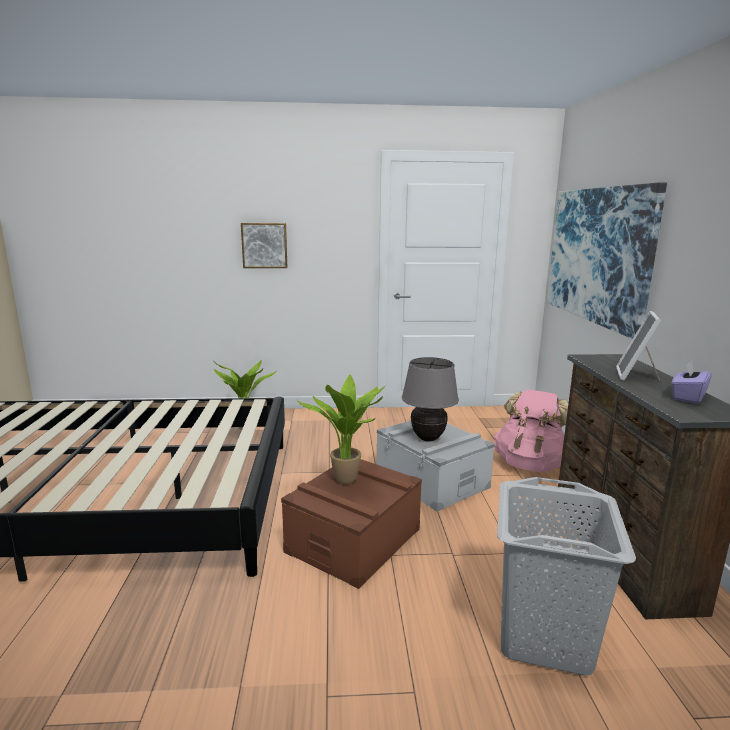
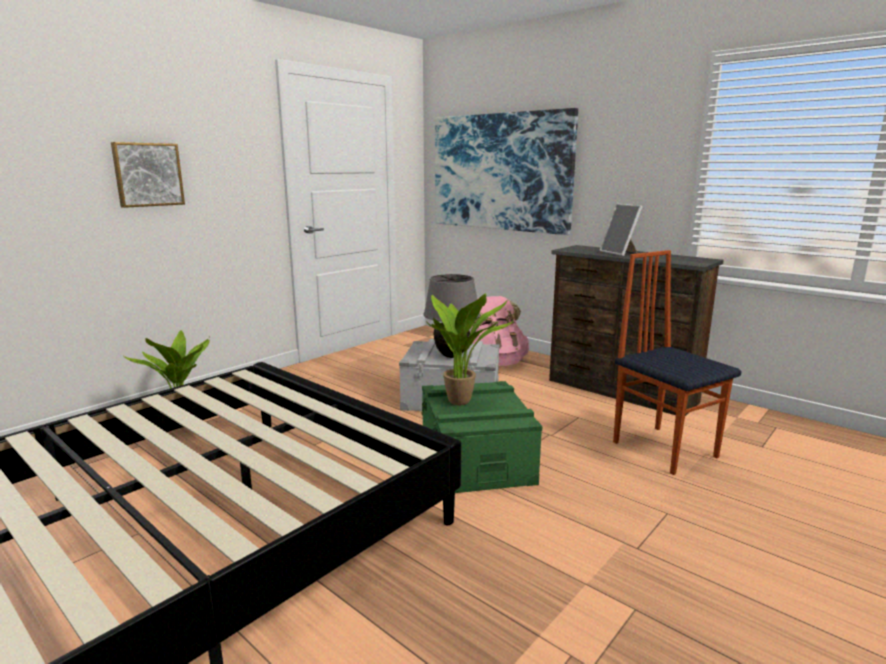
camera: 45 degrees left, 0 degrees up
brown storage box [281,459,422,589] -> green storage box [421,381,542,493]
grey laundry basket [497,477,636,676] -> chair [613,250,742,475]
purple tissue box [672,361,712,404] -> none

